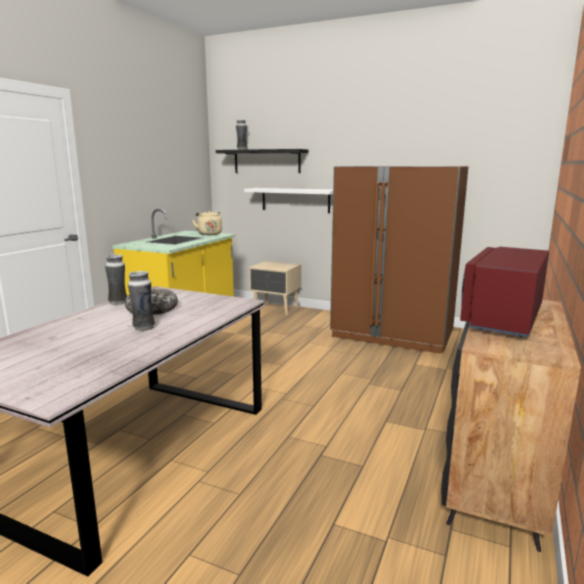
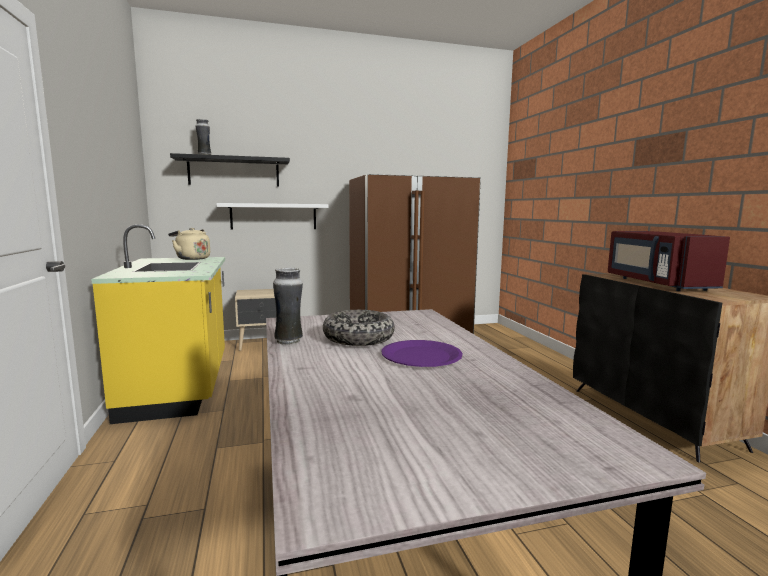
camera: 40 degrees left, 5 degrees down
vase [128,271,155,331] -> purple plate [381,340,463,367]

